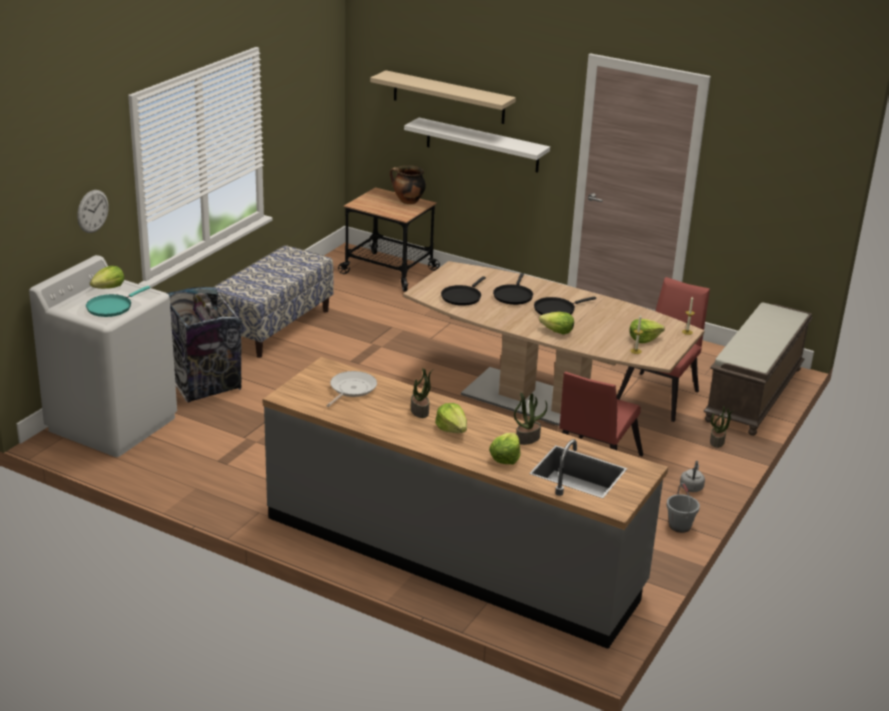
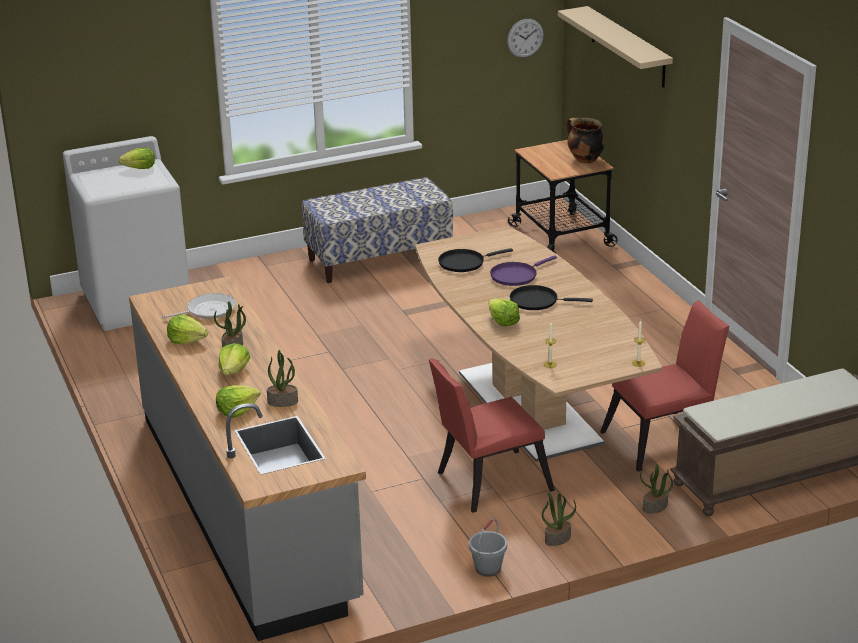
camera: 40 degrees right, 0 degrees up
wall clock [77,190,109,233] -> wall clock moved to [507,19,544,58]
turquoise frying pan [86,286,150,317] -> none
trash can [167,287,243,403] -> none
white shelf [404,118,550,173] -> none
black frying pan [493,273,533,305] -> purple frying pan [490,255,557,286]
lettuce [629,319,665,343] -> lettuce moved to [167,315,208,344]
grey kettle [680,461,705,492] -> potted plant [542,492,576,546]

